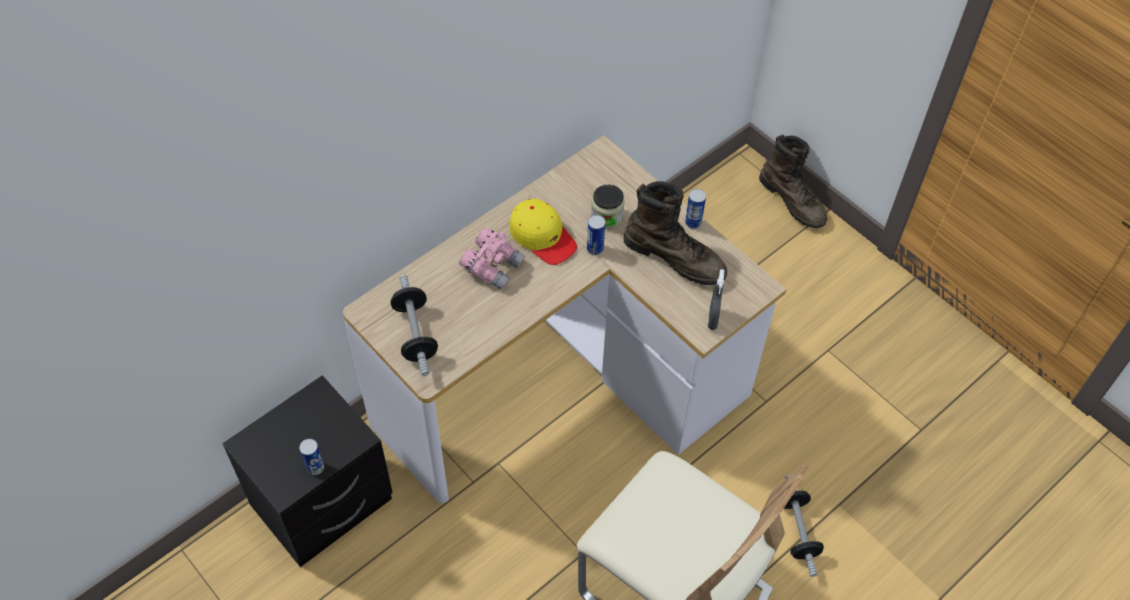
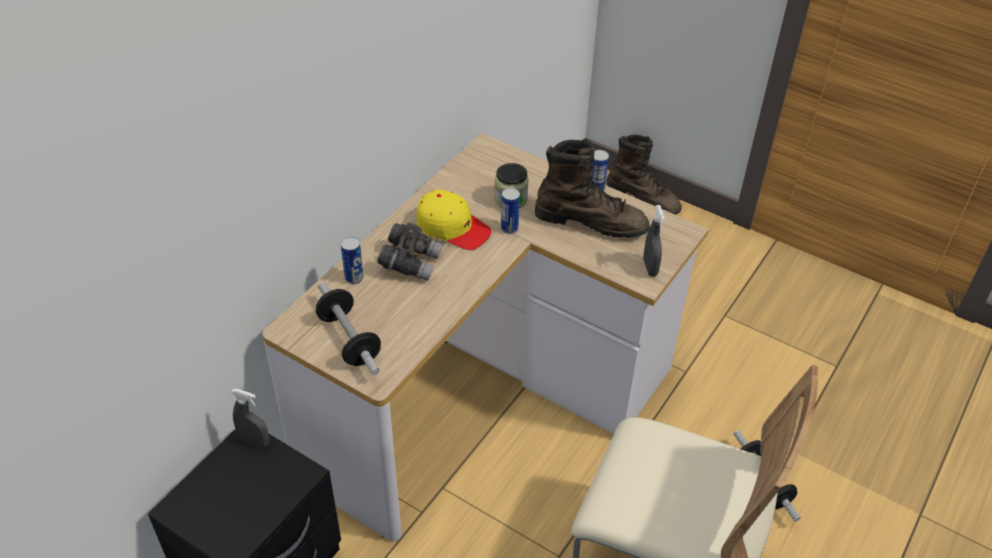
camera: 15 degrees left, 10 degrees down
can [299,439,324,475] -> can moved to [341,237,364,284]
pink binoculars [459,227,525,290] -> grey binoculars [377,223,443,281]
none -> grey spray bottle [231,389,269,448]

